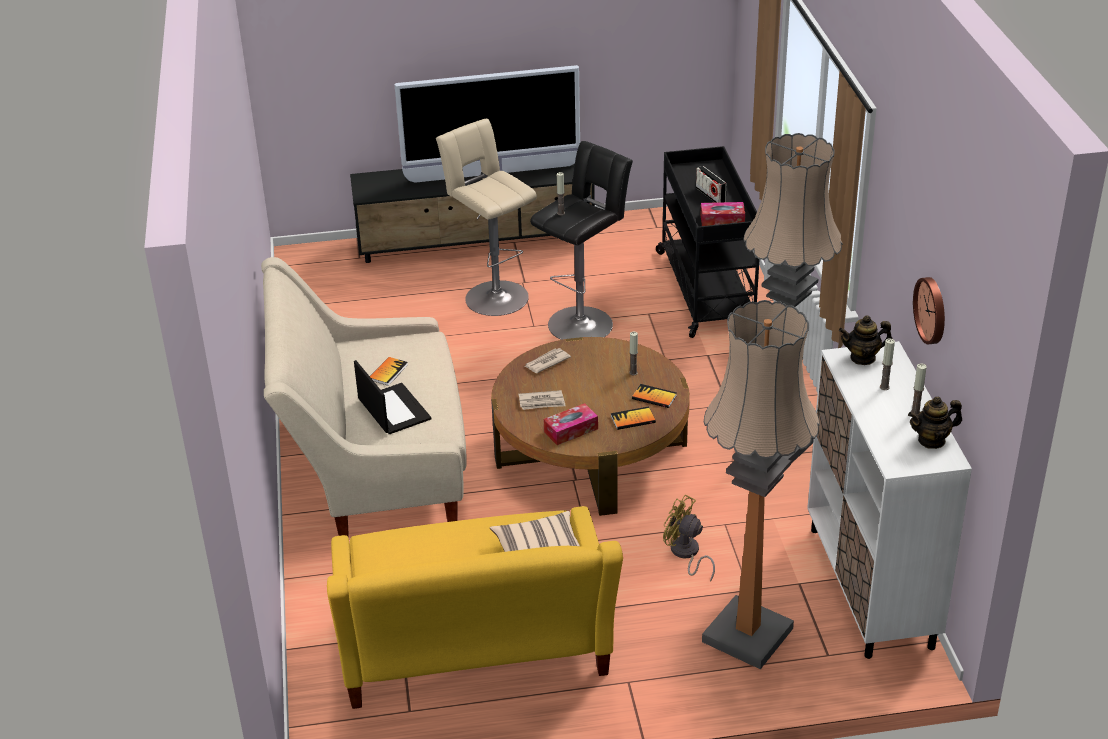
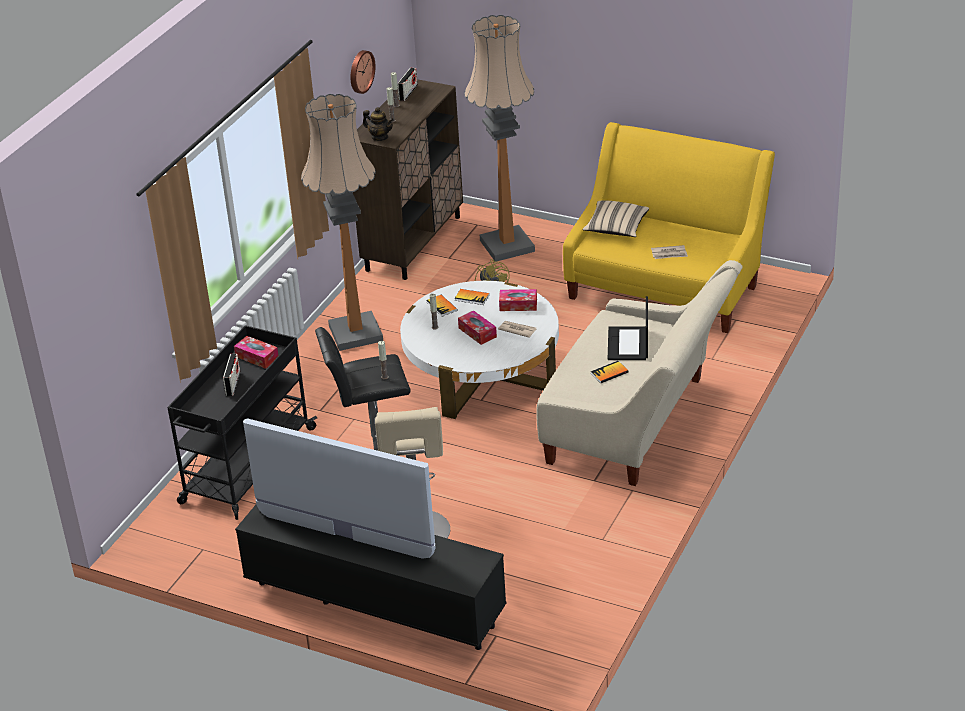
camera: 145 degrees left, 0 degrees up
brown coffee table [491,337,690,516] -> white coffee table [400,281,559,419]
newspaper [524,348,571,373] -> newspaper moved to [651,245,688,259]
white cabinet [807,341,972,659] -> brown cabinet [353,79,463,280]
teapot [908,397,962,449] -> radio [398,67,418,101]
none -> tissue box [458,310,497,345]

